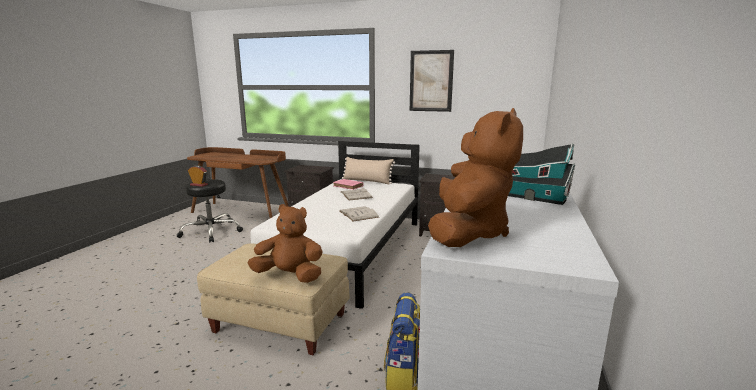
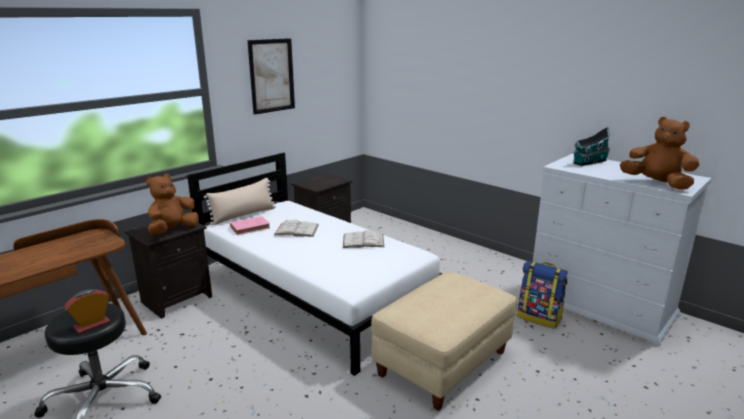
camera: 65 degrees left, 5 degrees up
brown plush toy [247,204,323,283] -> brown plush toy moved to [146,174,199,235]

